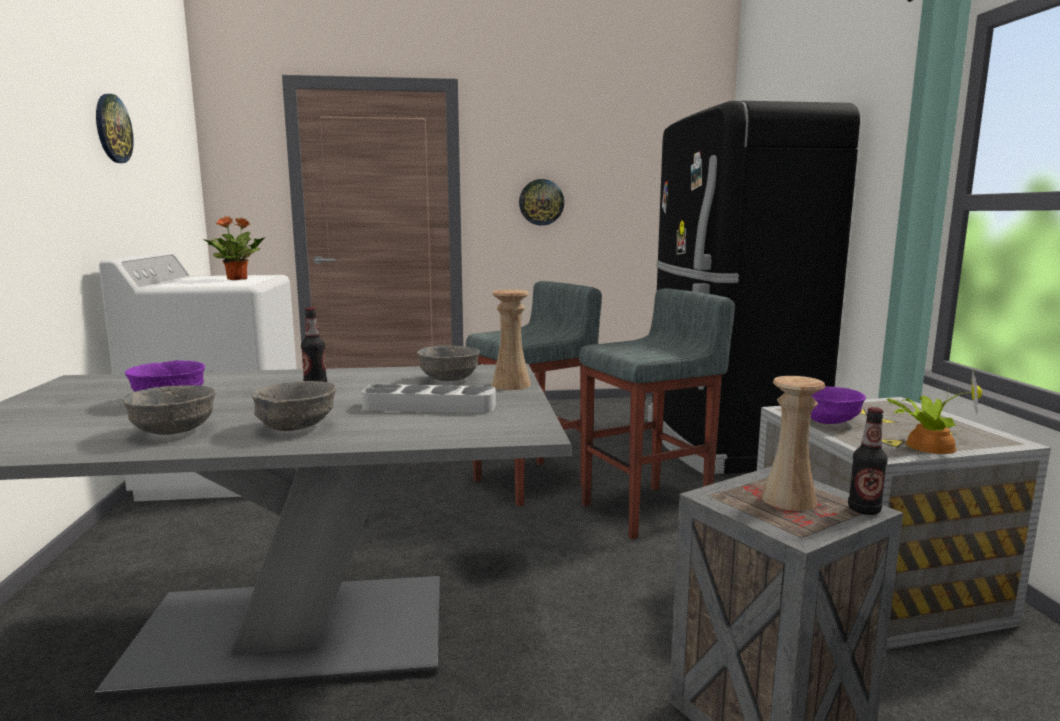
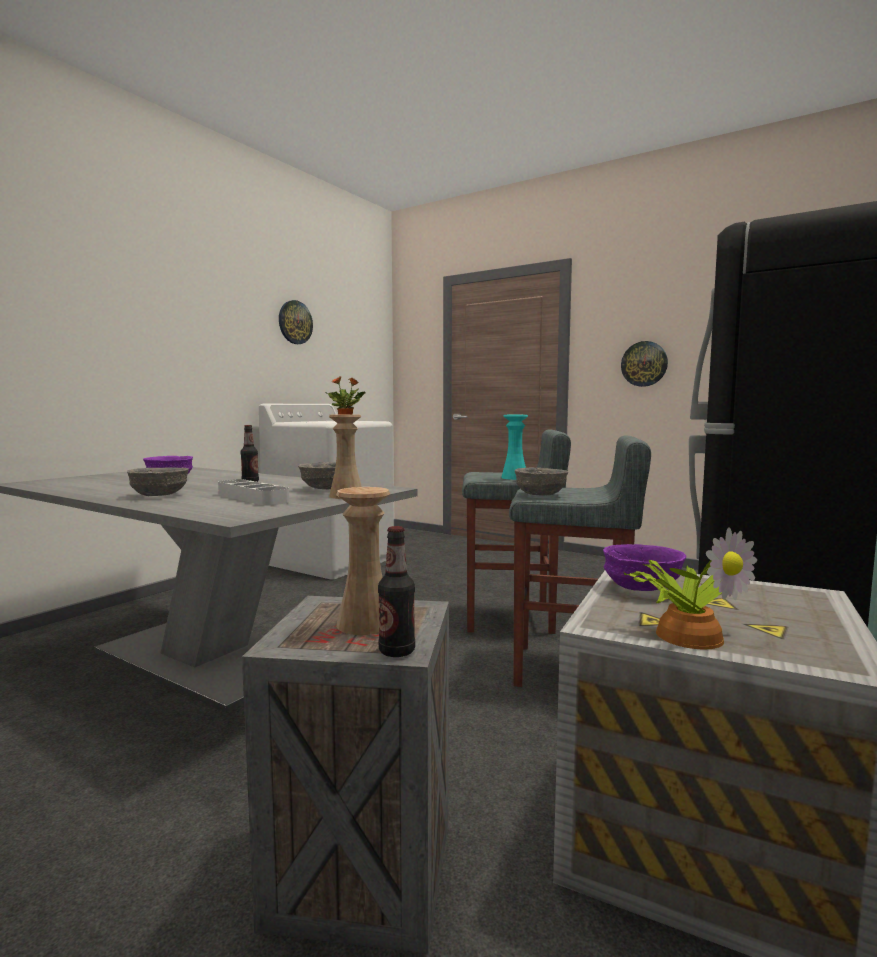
camera: 40 degrees right, 5 degrees down
grey bowl [123,385,216,435] -> grey bowl moved to [515,467,568,495]
none -> turquoise vase [501,415,528,480]

